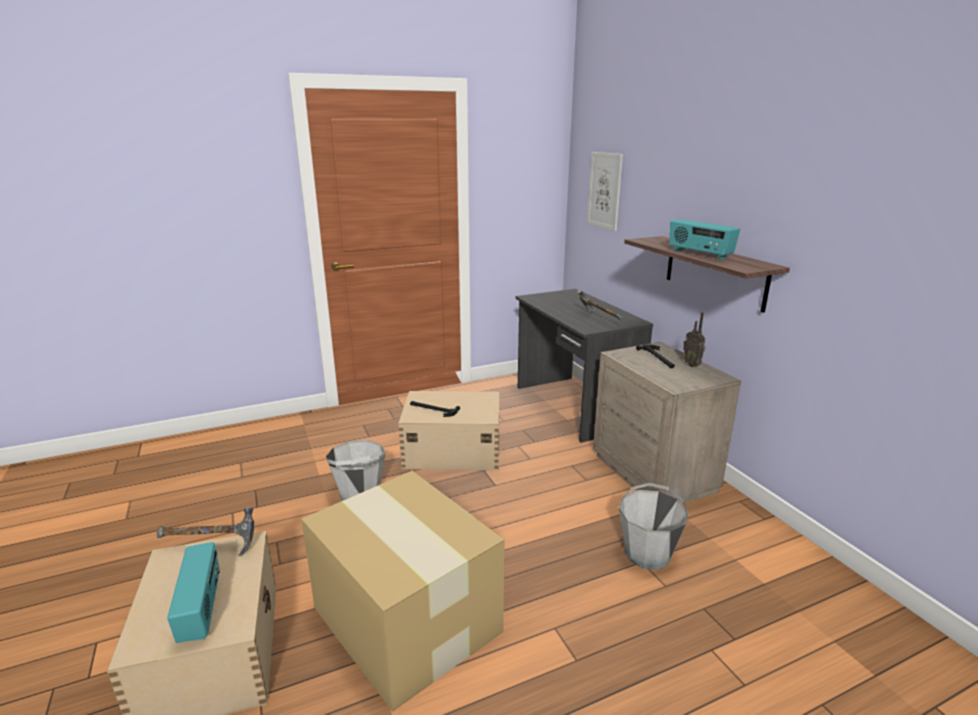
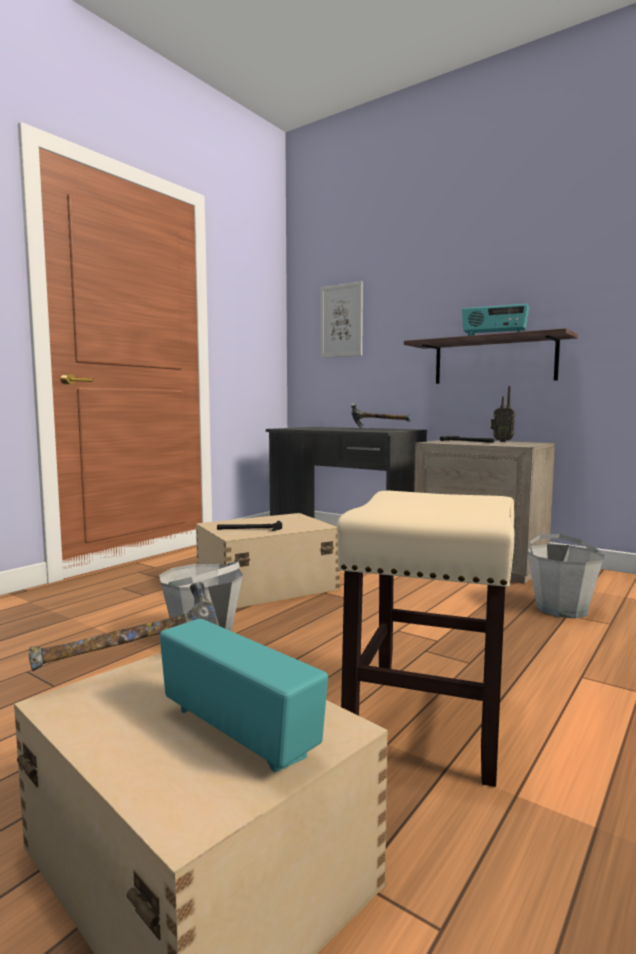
camera: 30 degrees left, 15 degrees down
cardboard box [301,471,505,712] -> beige stool [337,491,514,787]

